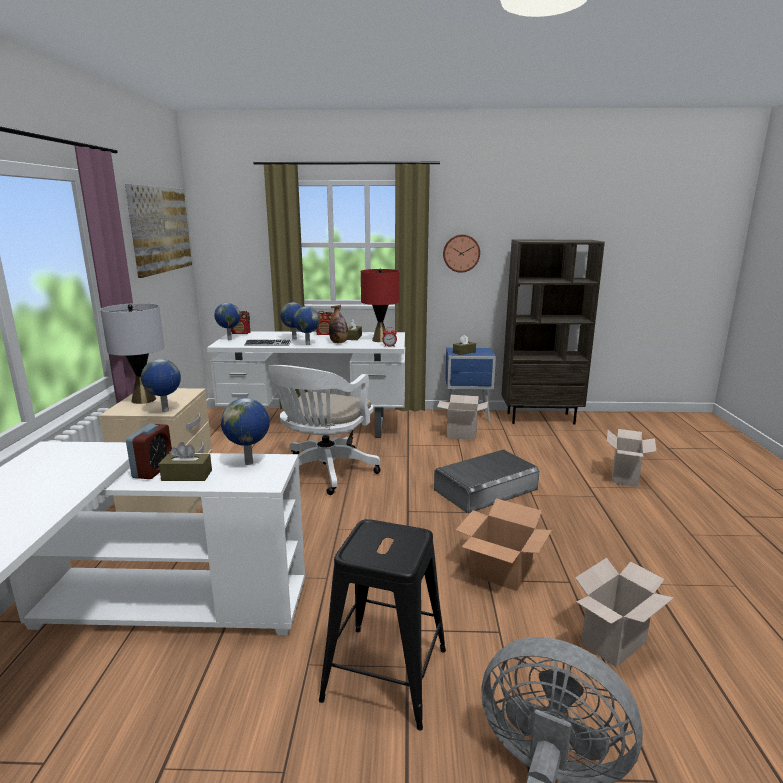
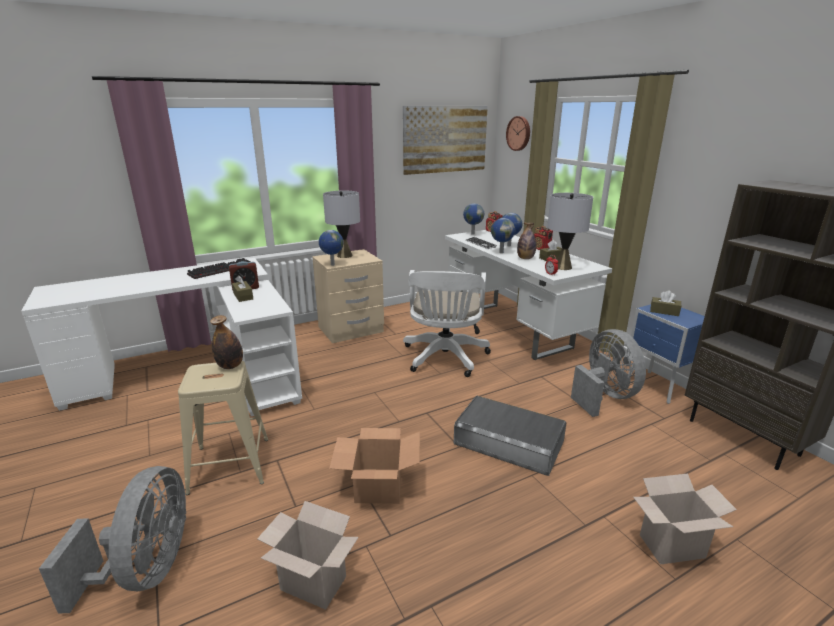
camera: 60 degrees right, 5 degrees up
globe [221,398,270,465] -> none
white office chair [268,365,381,495] -> white office chair turned 75 degrees counterclockwise [403,270,491,377]
black stool [319,519,446,730] -> beige stool [178,361,268,495]
red table lamp [361,268,400,342] -> grey table lamp [547,193,593,270]
cardboard box [437,395,488,440] -> grey fan [571,329,646,417]
wall clock [443,234,480,273] -> wall clock moved to [506,116,530,151]
none -> keyboard [187,258,251,279]
none -> bottle [210,315,243,369]

